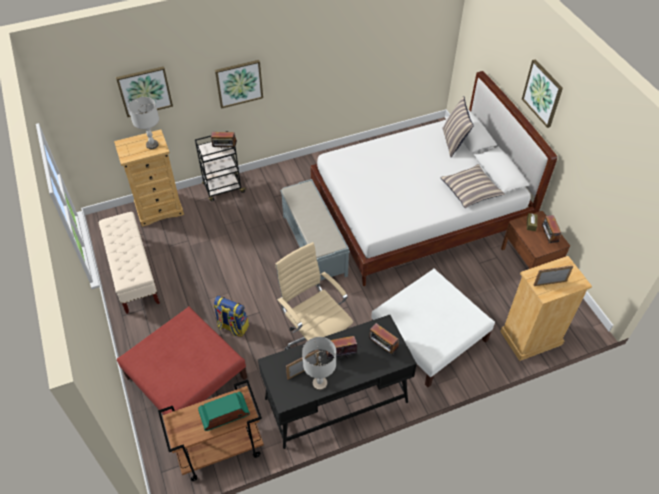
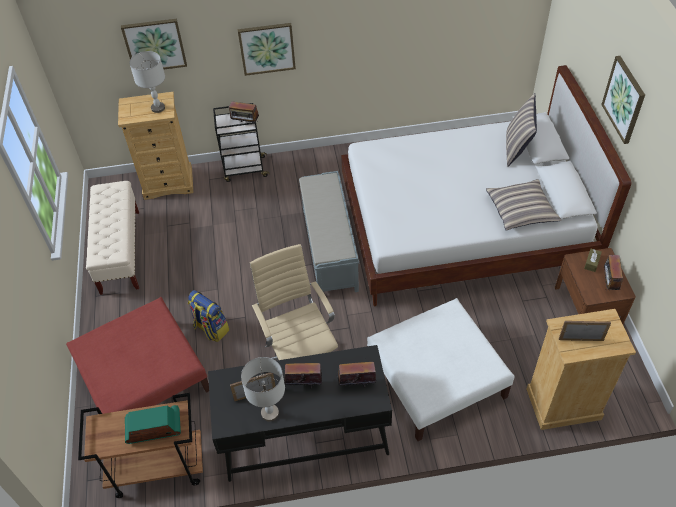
camera: 15 degrees right, 0 degrees up
radio [369,323,399,356] -> radio turned 120 degrees clockwise [336,362,376,388]

